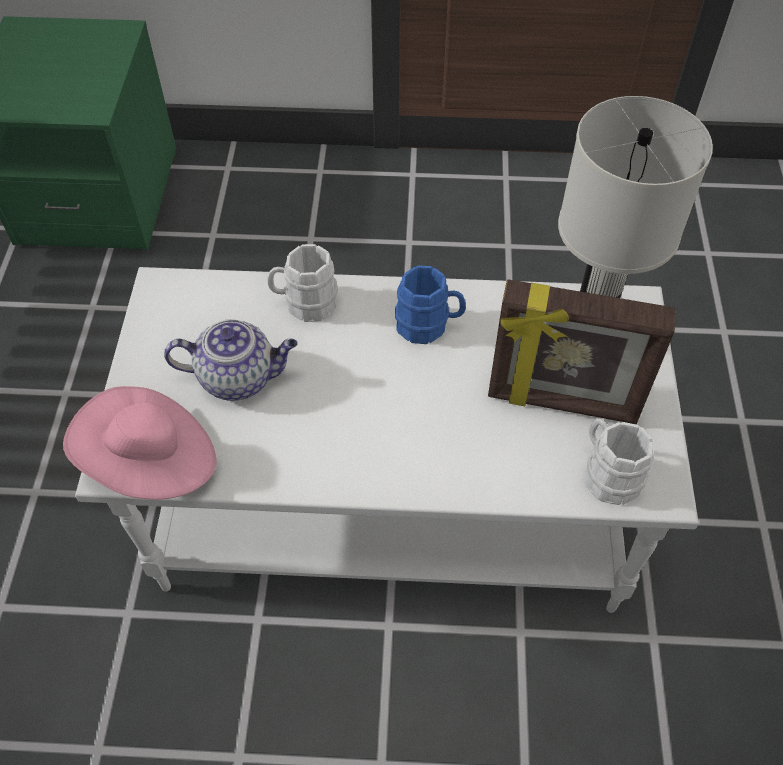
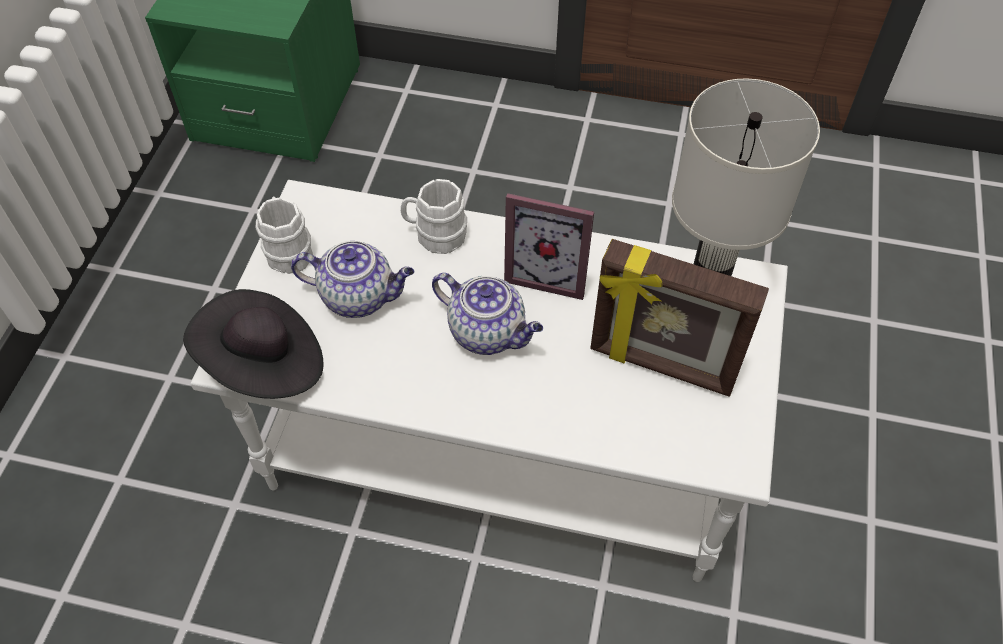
camera: 10 degrees right, 0 degrees up
pink hat [63,386,216,500] -> black hat [183,289,324,399]
blue mug [395,265,466,344] -> picture frame [504,193,594,300]
white mug [585,419,654,505] -> white mug moved to [256,197,313,274]
none -> teapot [432,273,543,355]

